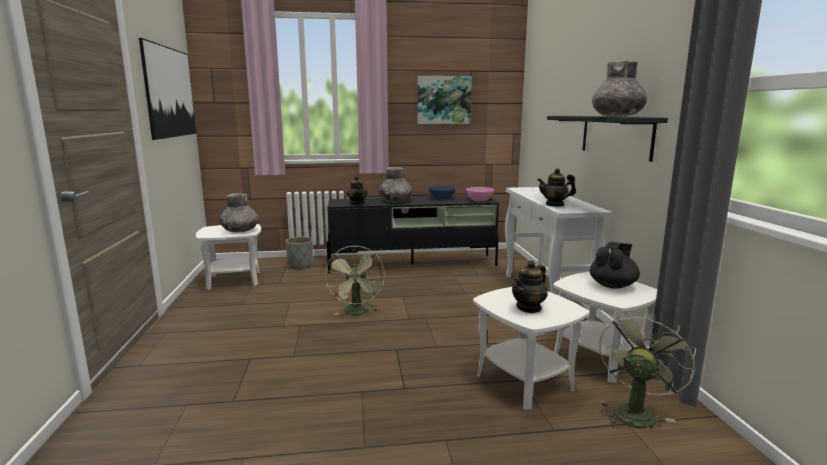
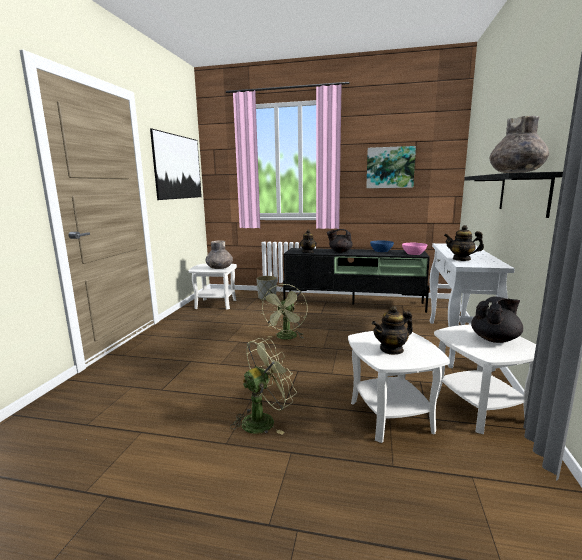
camera: 20 degrees right, 0 degrees up
grey vase [379,167,412,202] -> black teapot [327,229,353,253]
green fan [599,312,696,429] -> green fan moved to [230,338,297,435]

